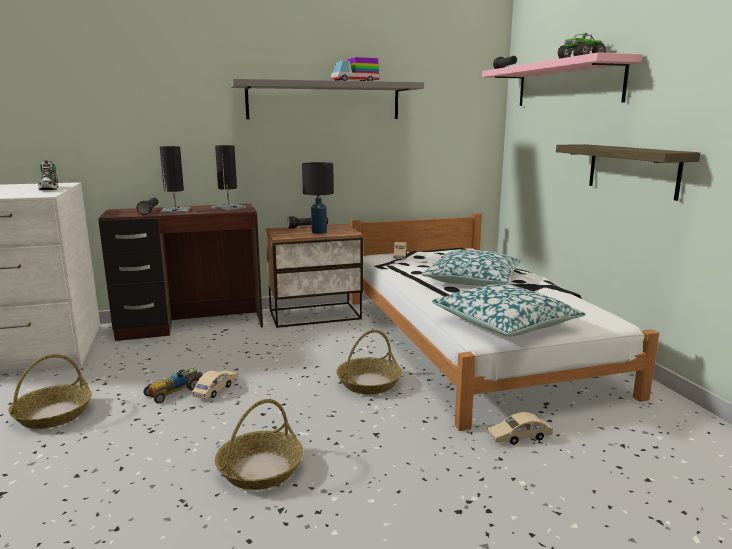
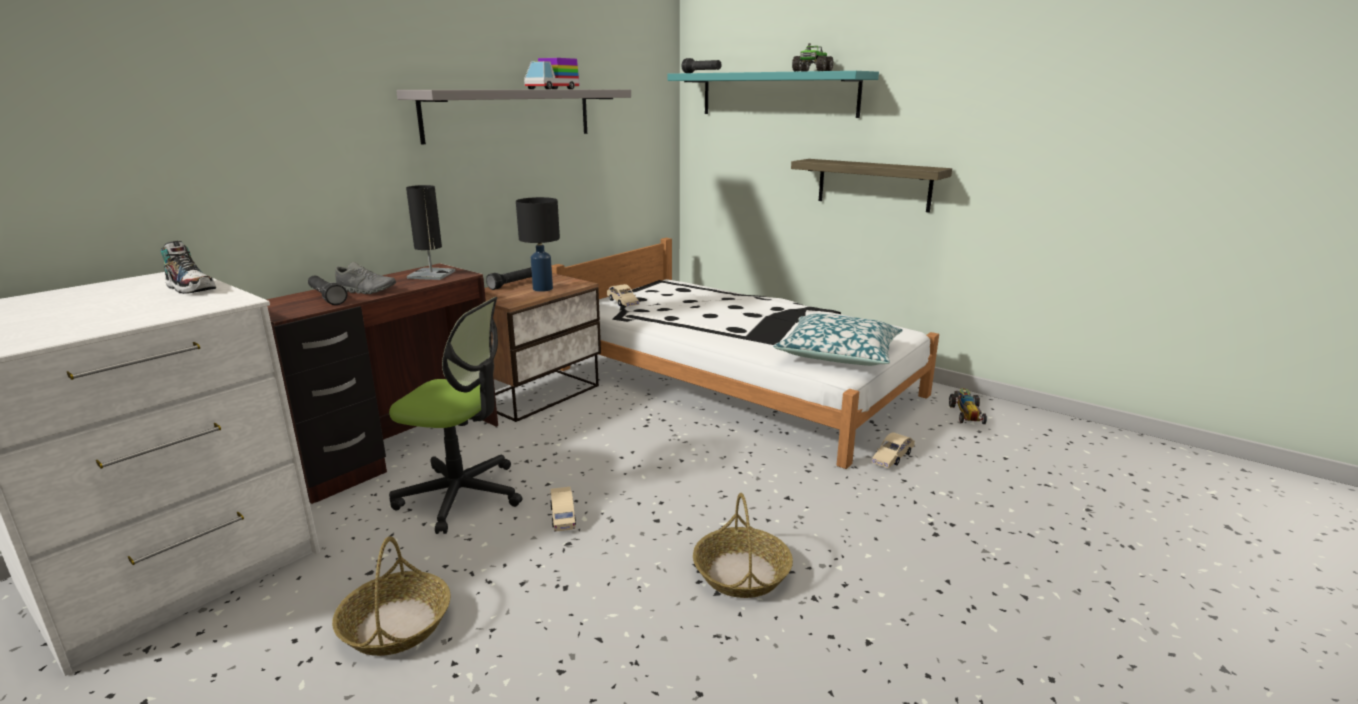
camera: 35 degrees left, 5 degrees up
toy car [143,368,202,403] -> toy car moved to [949,388,987,424]
black table lamp [160,146,190,213] -> grey shoe [335,262,396,294]
basket [336,330,402,394] -> none
pillow [421,250,522,286] -> none
pink shelf [482,52,643,106] -> turquoise shelf [668,71,879,118]
none -> office chair [389,297,522,534]

